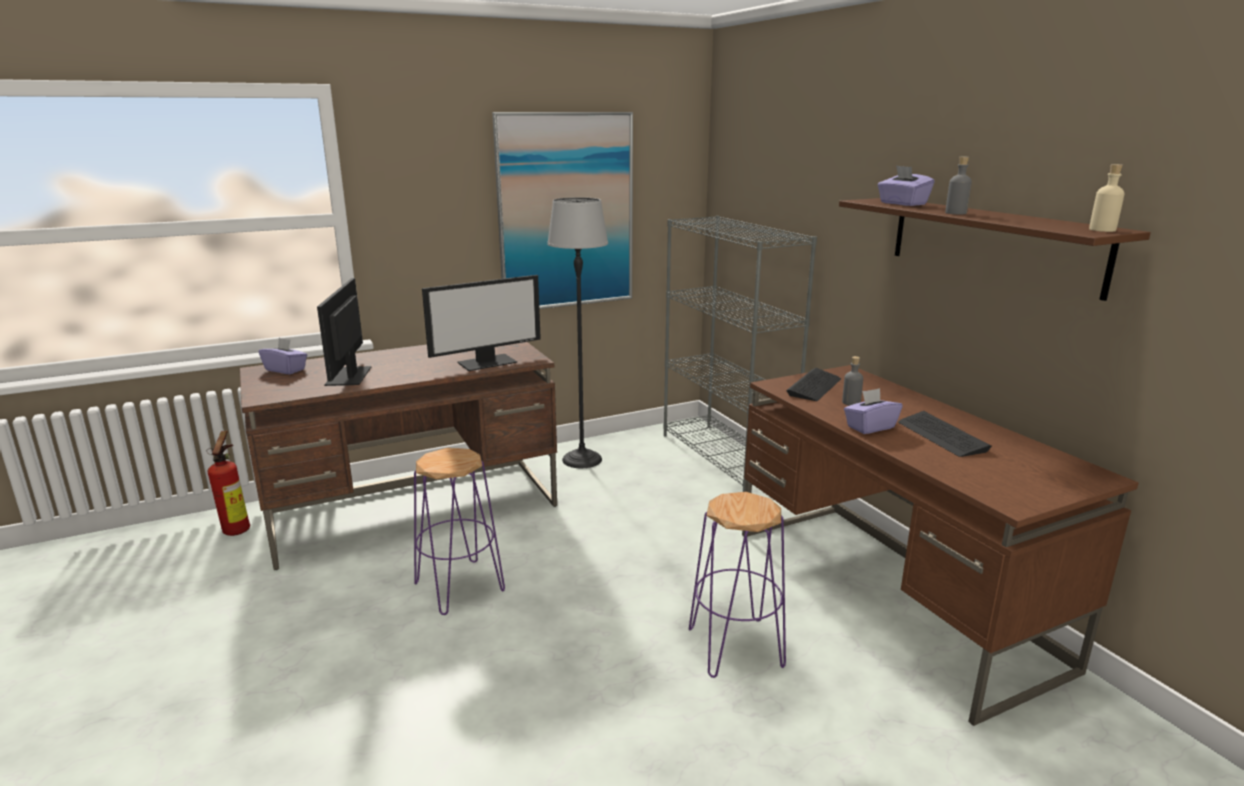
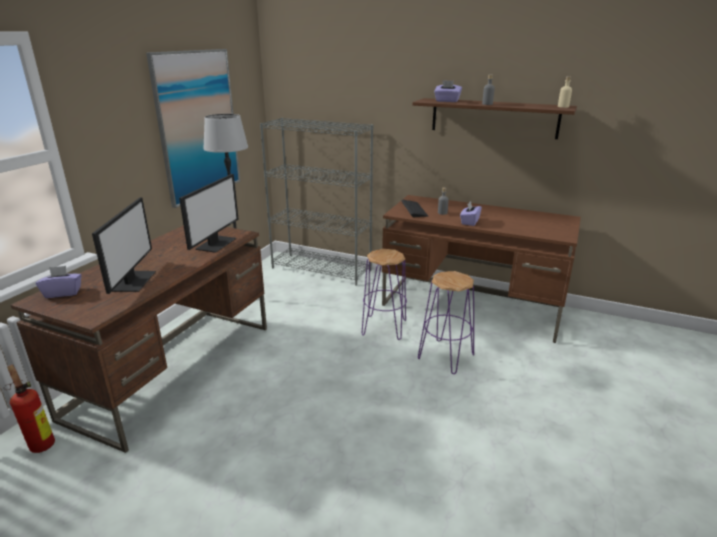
camera: 40 degrees left, 5 degrees up
monitor [317,278,371,386] -> monitor turned 135 degrees counterclockwise [92,198,156,294]
purple stool [414,448,505,615] -> purple stool moved to [362,249,407,340]
keyboard [898,411,992,457] -> none

